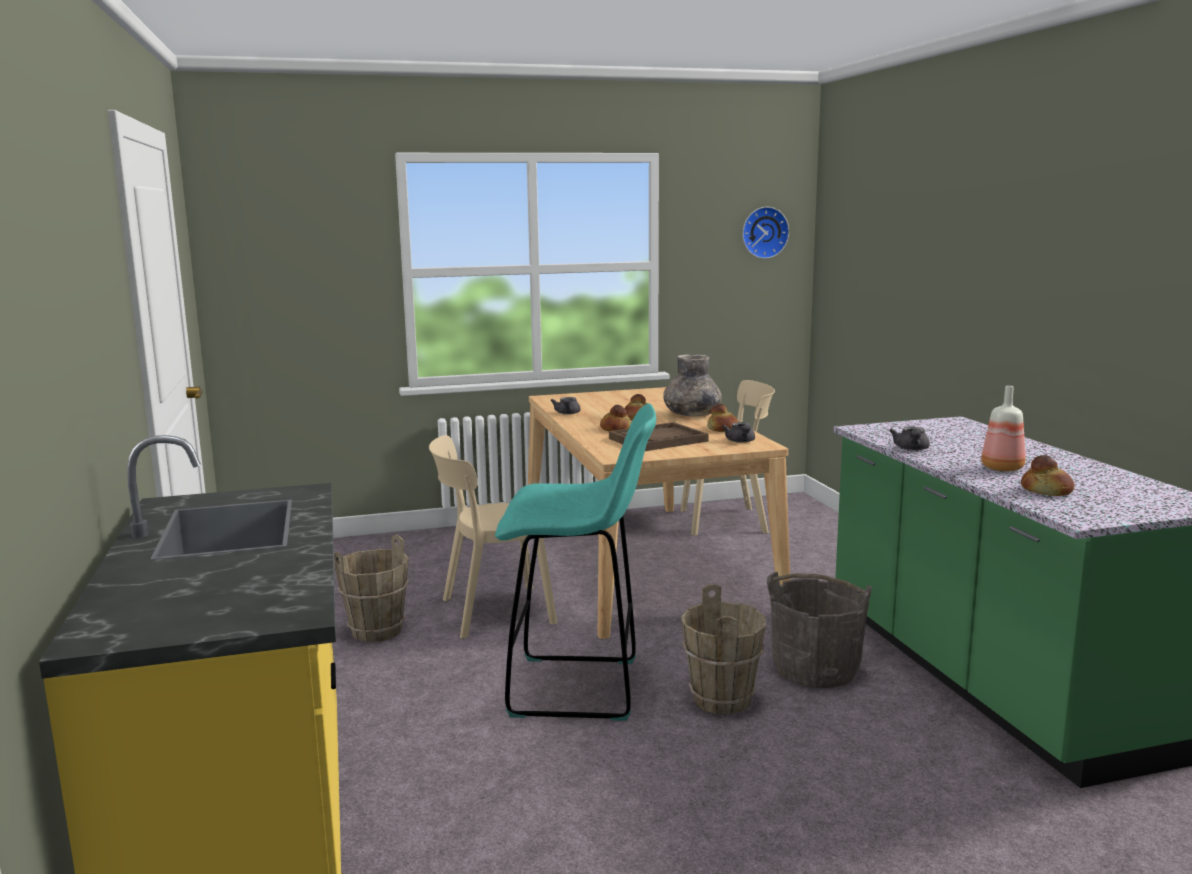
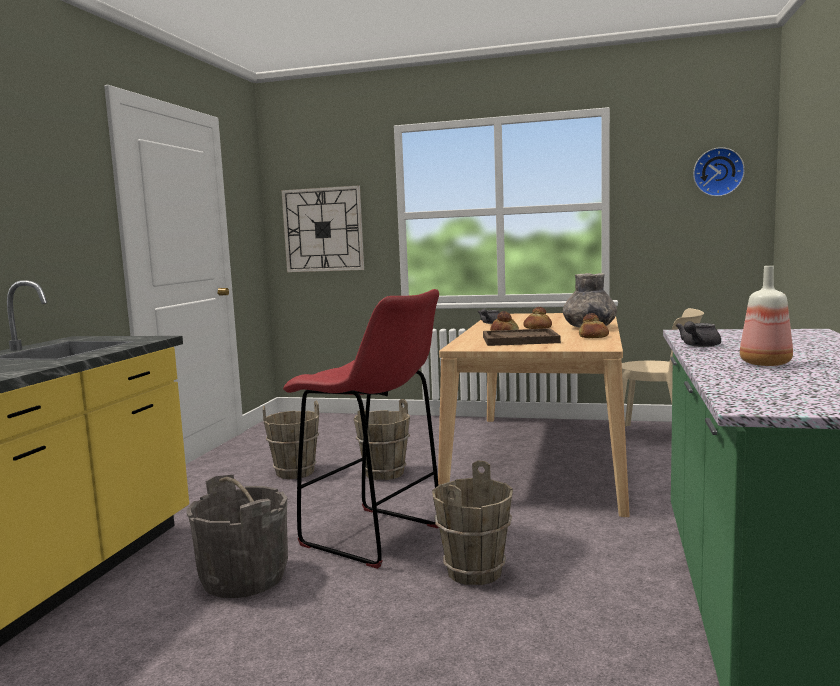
camera: 30 degrees right, 5 degrees down
beige chair [429,435,557,639] -> brown bucket [354,399,410,480]
turquoise stool [495,403,656,721] -> red stool [283,289,439,569]
grey teapot [722,422,755,443] -> none
grey bucket [767,572,872,688] -> grey bucket moved to [187,475,288,598]
bread [1021,455,1074,496] -> none
none -> wall clock [282,185,364,272]

